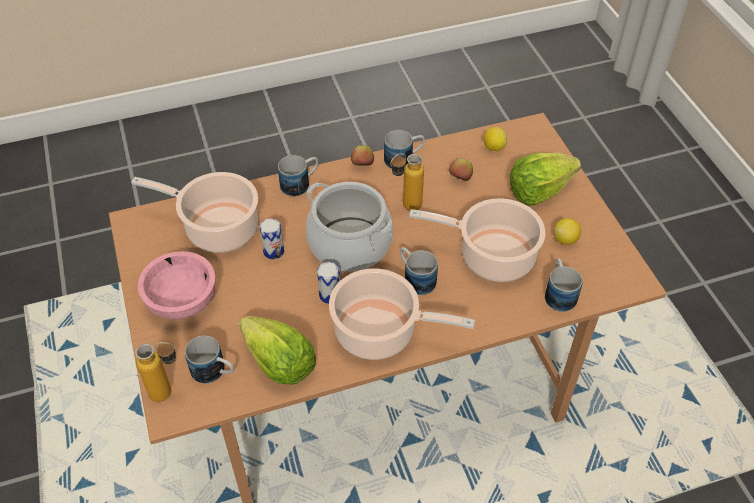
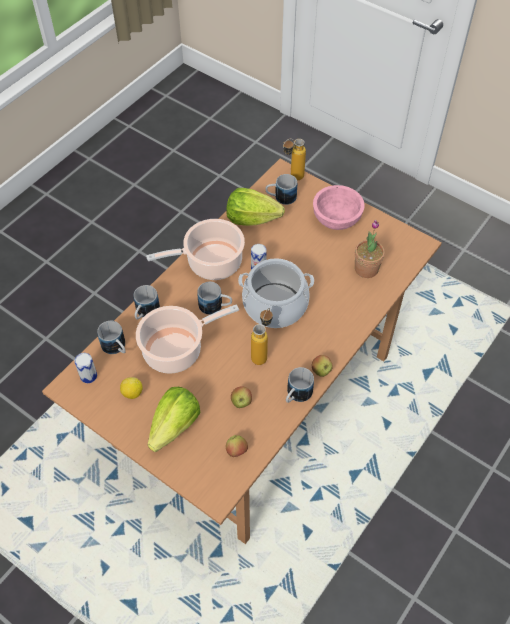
camera: 145 degrees right, 5 degrees up
cooking pot [131,172,258,253] -> potted plant [355,220,385,278]
can [259,219,284,260] -> can moved to [74,353,97,383]
mug [278,155,318,196] -> mug moved to [133,285,160,320]
lemon [484,127,507,151] -> apple [226,435,248,457]

